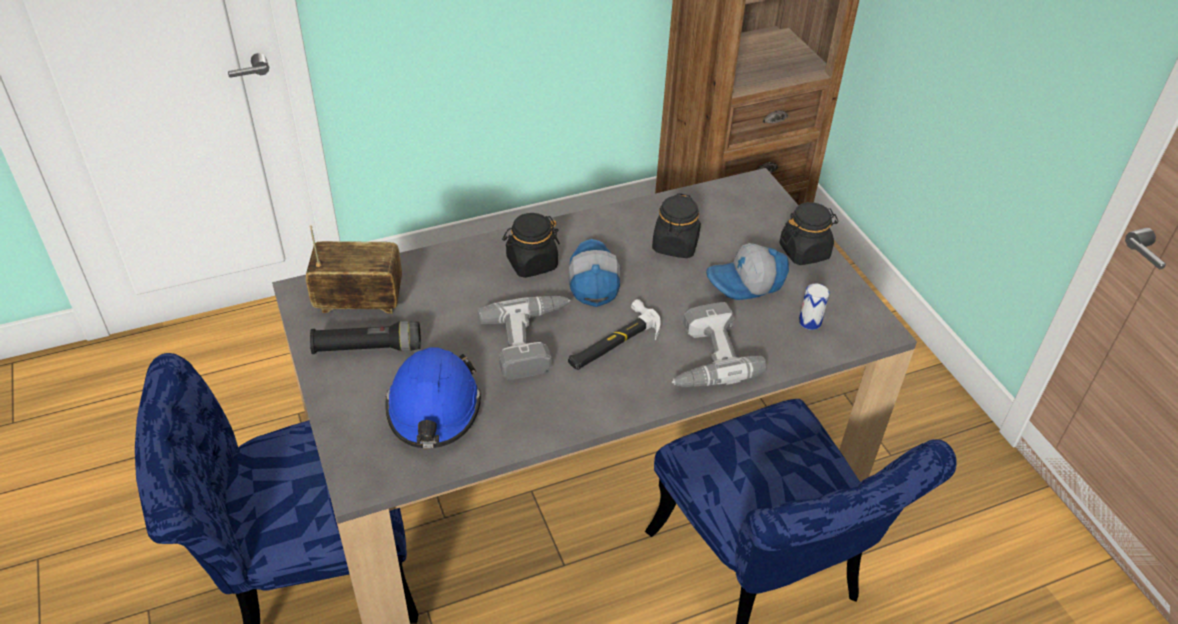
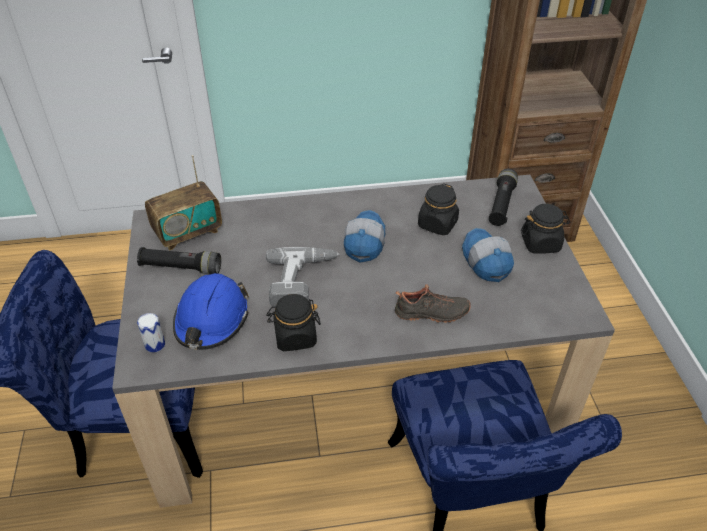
camera: 15 degrees right, 0 degrees up
radio [306,225,402,313] -> radio turned 135 degrees clockwise [145,155,222,251]
black jar [502,213,560,278] -> black jar moved to [266,294,321,351]
hammer [568,299,661,370] -> none
power drill [672,302,767,387] -> black shoe [395,285,471,323]
cap [706,243,789,300] -> cap turned 75 degrees clockwise [462,228,514,282]
can [799,283,829,330] -> can moved to [137,313,165,352]
none -> black flashlight [489,169,518,226]

